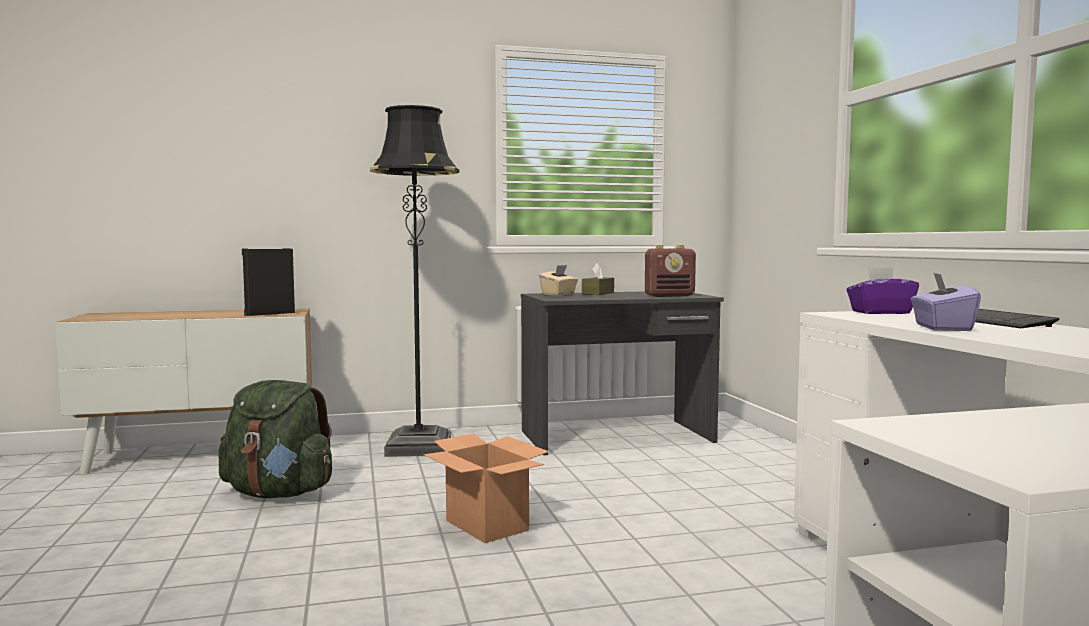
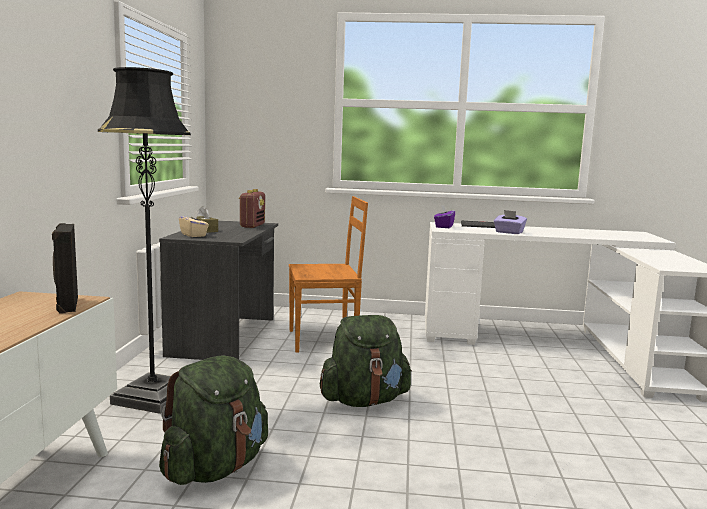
camera: 70 degrees left, 5 degrees up
cardboard box [423,434,549,543] -> green backpack [320,315,412,407]
none -> brown chair [289,196,368,353]

